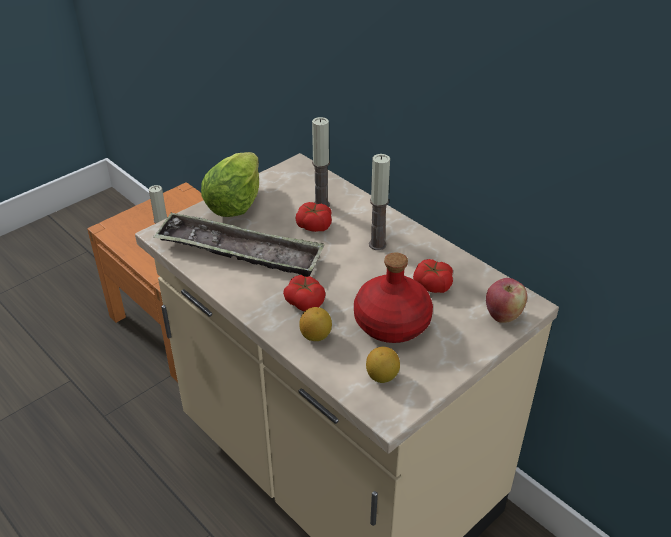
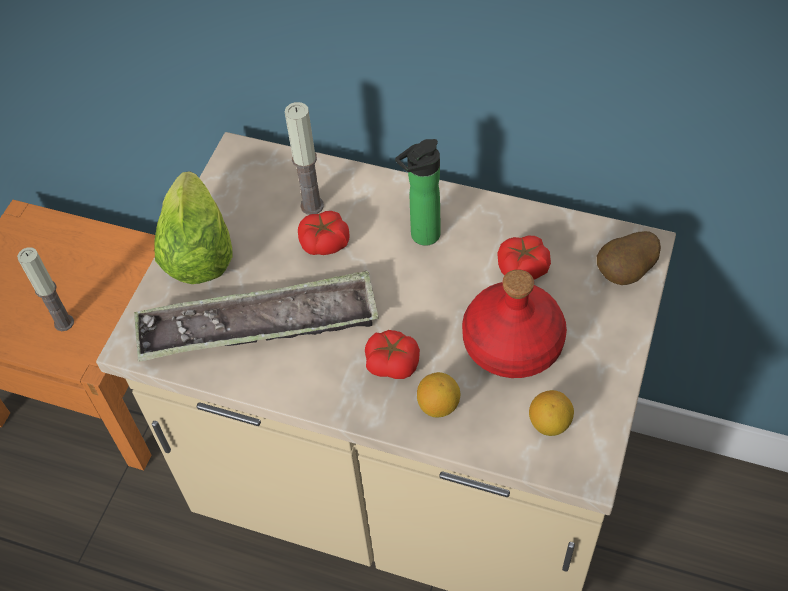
camera: 25 degrees left, 15 degrees up
candle [369,154,390,250] -> bottle [395,139,441,246]
apple [486,278,527,323] -> potato [597,231,661,285]

